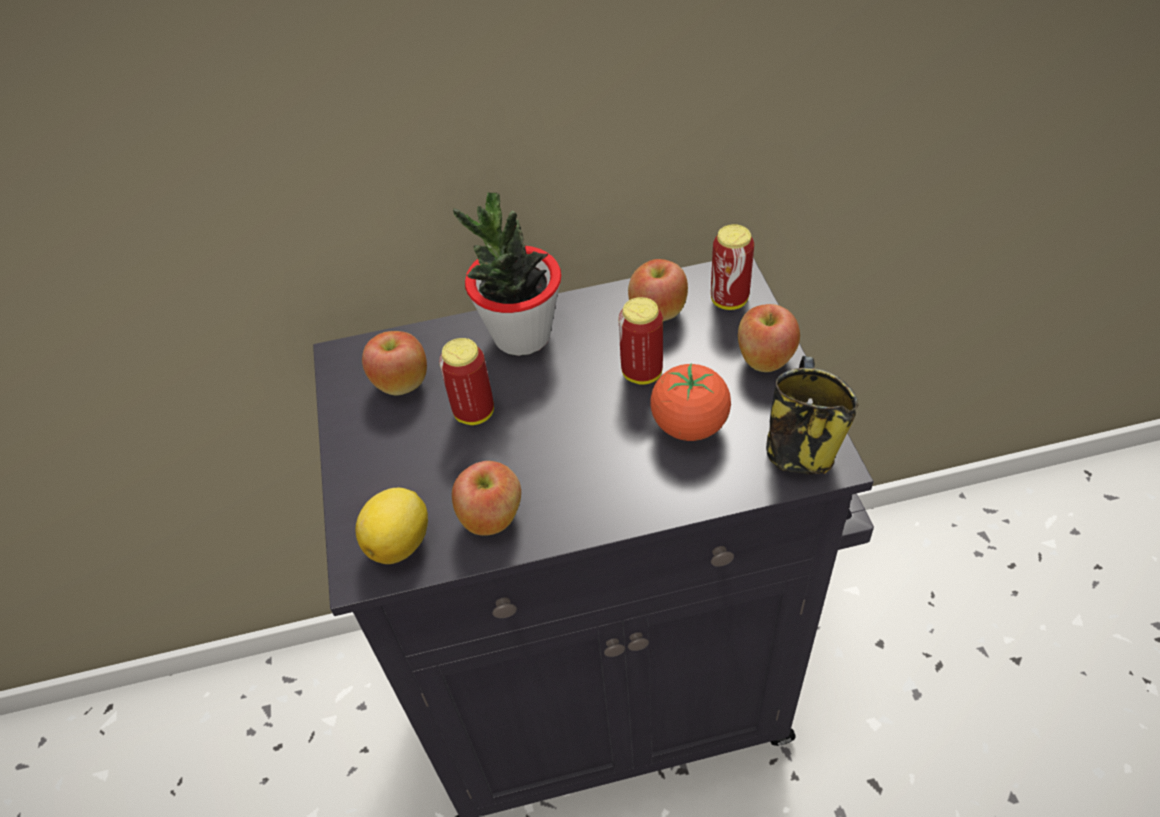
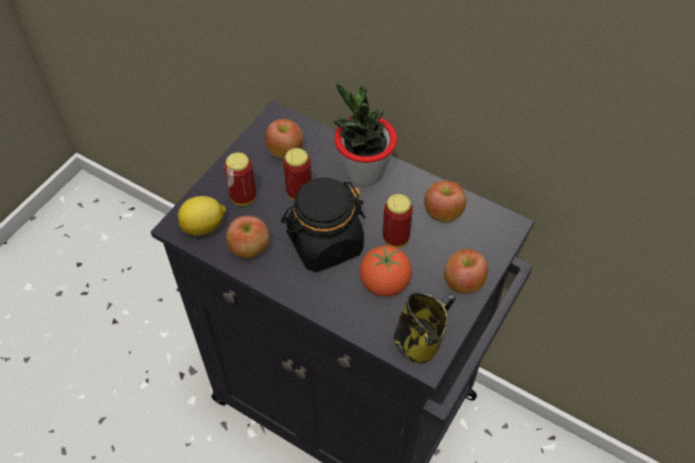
camera: 40 degrees right, 5 degrees up
can [711,224,754,310] -> can moved to [224,152,256,206]
none -> black jar [281,177,365,272]

